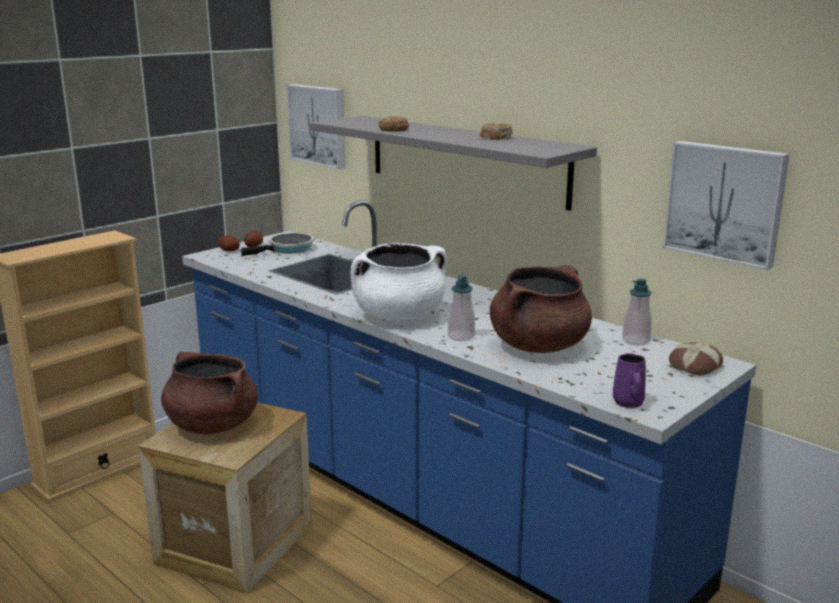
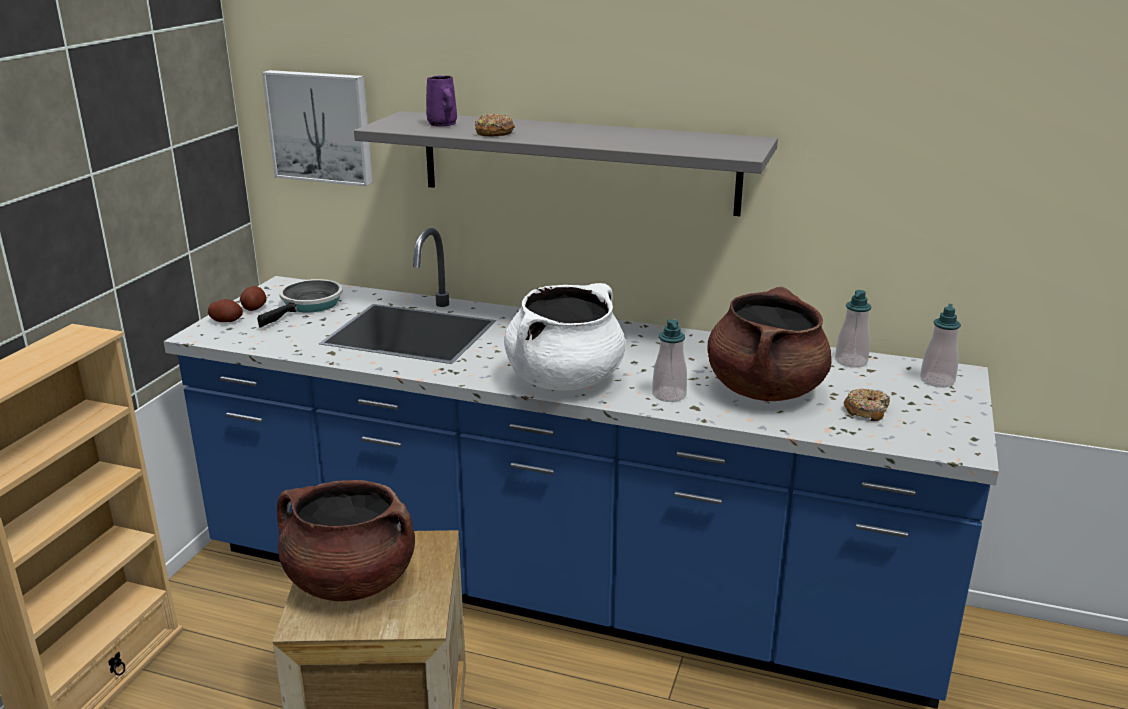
camera: 25 degrees left, 5 degrees up
donut [480,123,513,140] -> donut moved to [844,388,890,421]
purple mug [613,353,646,408] -> purple mug moved to [426,76,457,127]
picture [663,141,790,270] -> none
bread [669,342,723,375] -> soap dispenser [920,304,961,388]

